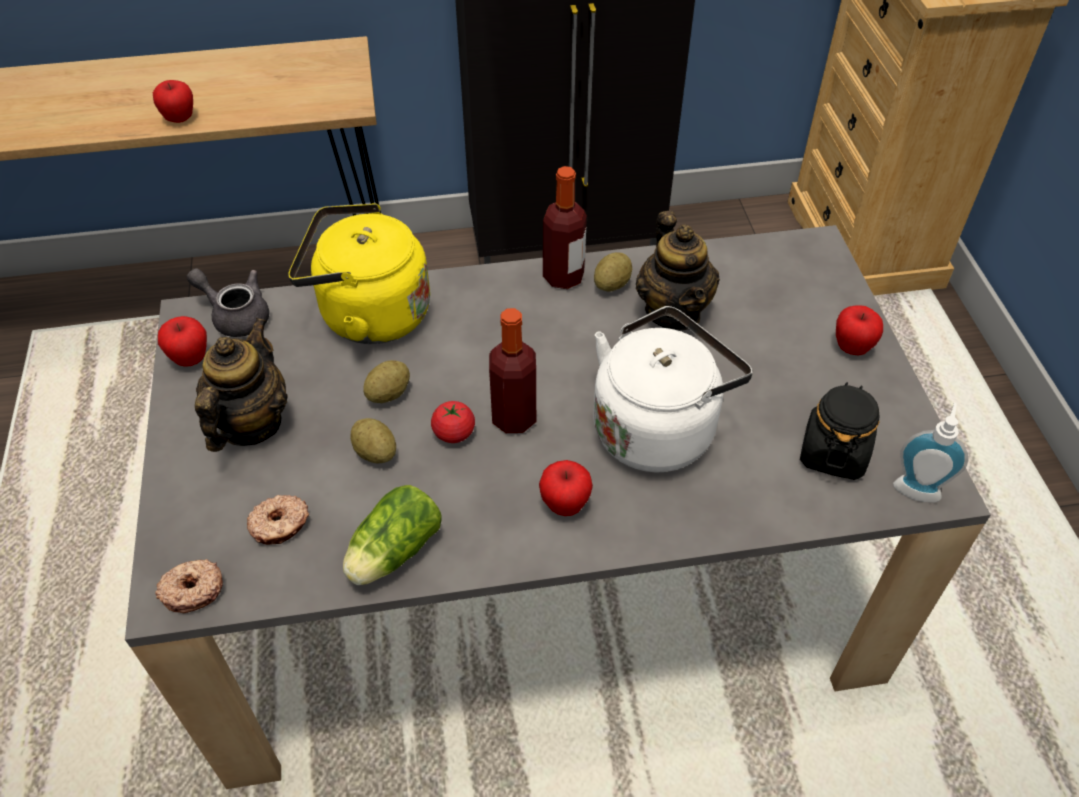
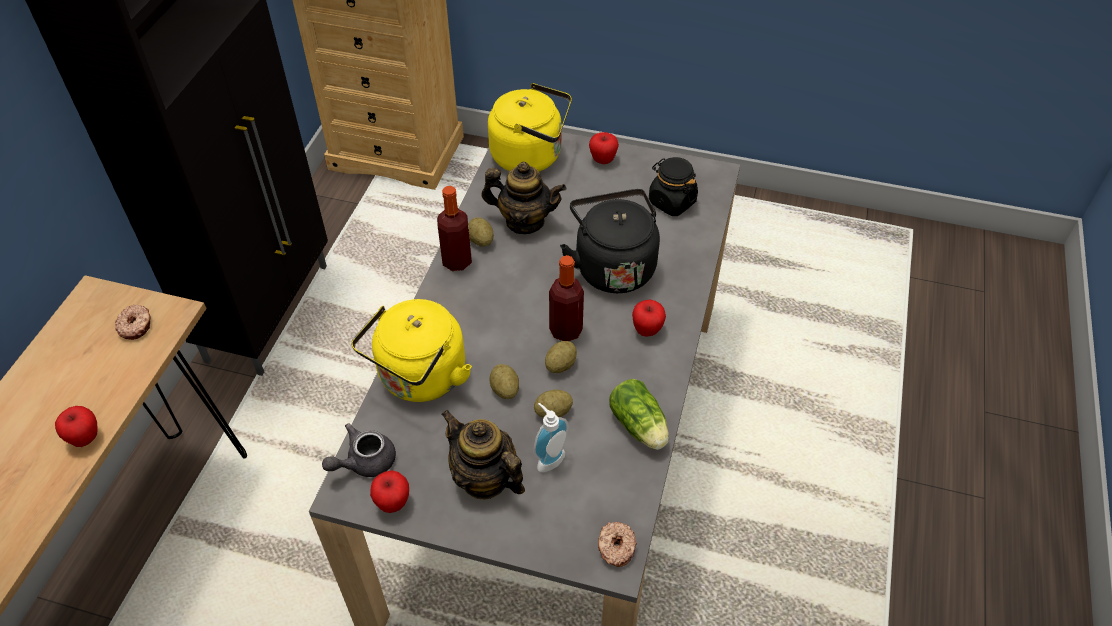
camera: 65 degrees left, 0 degrees up
donut [247,495,309,545] -> donut moved to [115,305,151,340]
tomato [431,401,475,443] -> potato [545,341,577,373]
white kettle [593,306,753,472] -> black kettle [560,189,660,293]
soap dispenser [893,402,968,503] -> soap dispenser moved to [534,403,568,472]
none -> yellow kettle [488,83,572,172]

